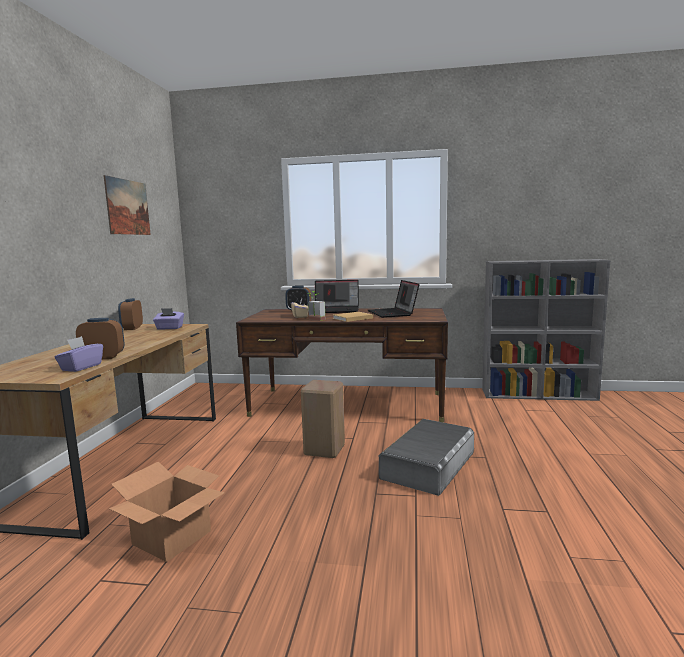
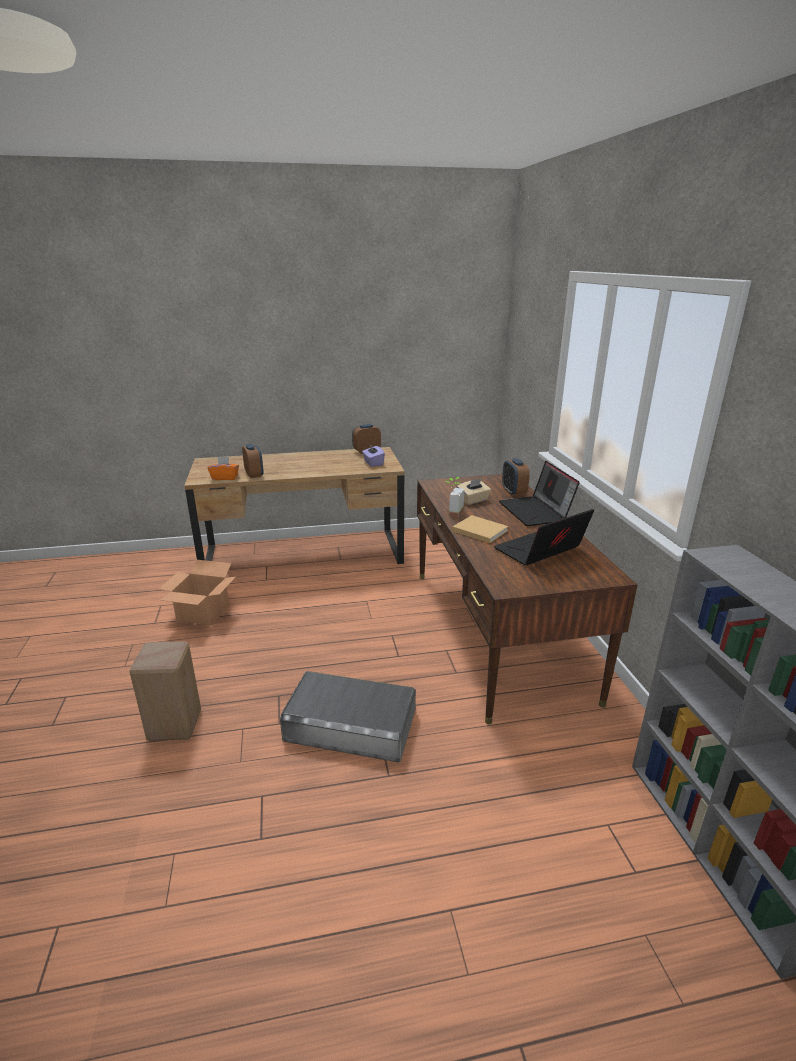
camera: 70 degrees right, 15 degrees up
purple tissue box [54,336,103,372] -> orange tissue box [207,457,239,480]
picture [103,175,151,235] -> none
beige stool [301,380,345,458] -> beige stool moved to [130,641,201,741]

